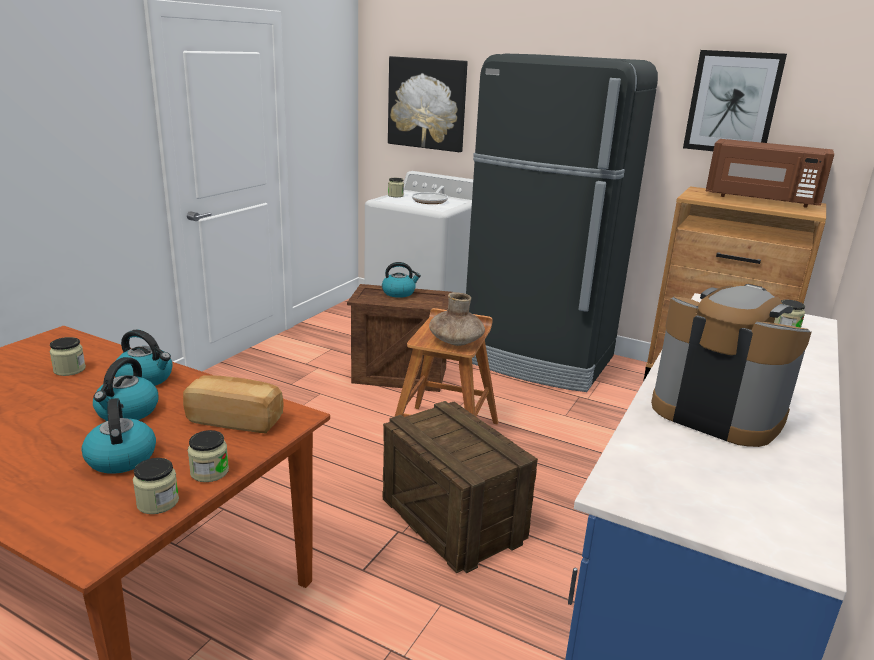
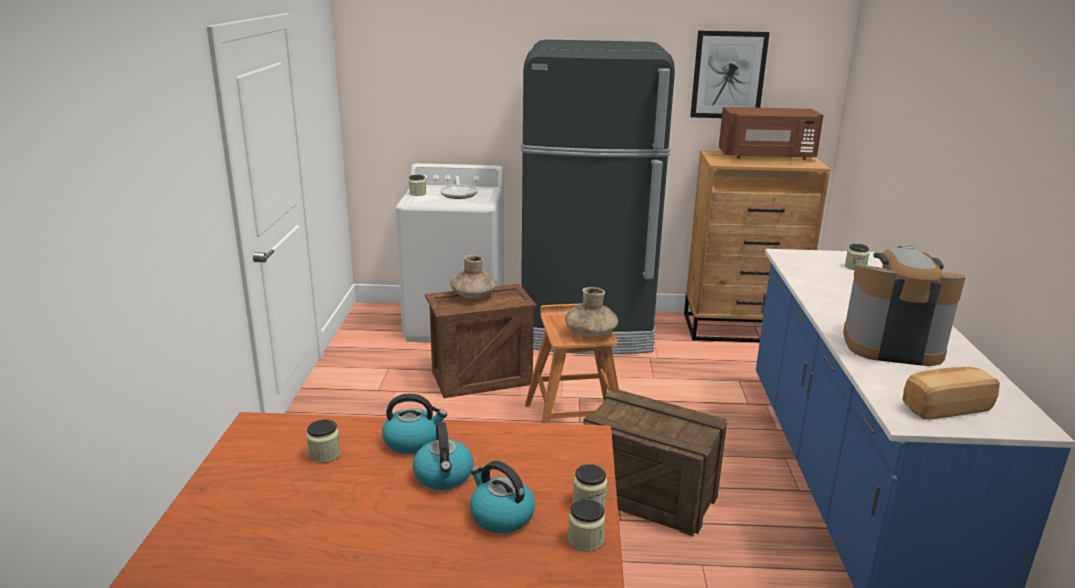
camera: 25 degrees left, 0 degrees up
bread [183,375,284,434] -> bread moved to [903,367,1000,420]
kettle [382,262,421,298] -> brown vase [450,255,496,299]
picture [388,56,468,152] -> none

